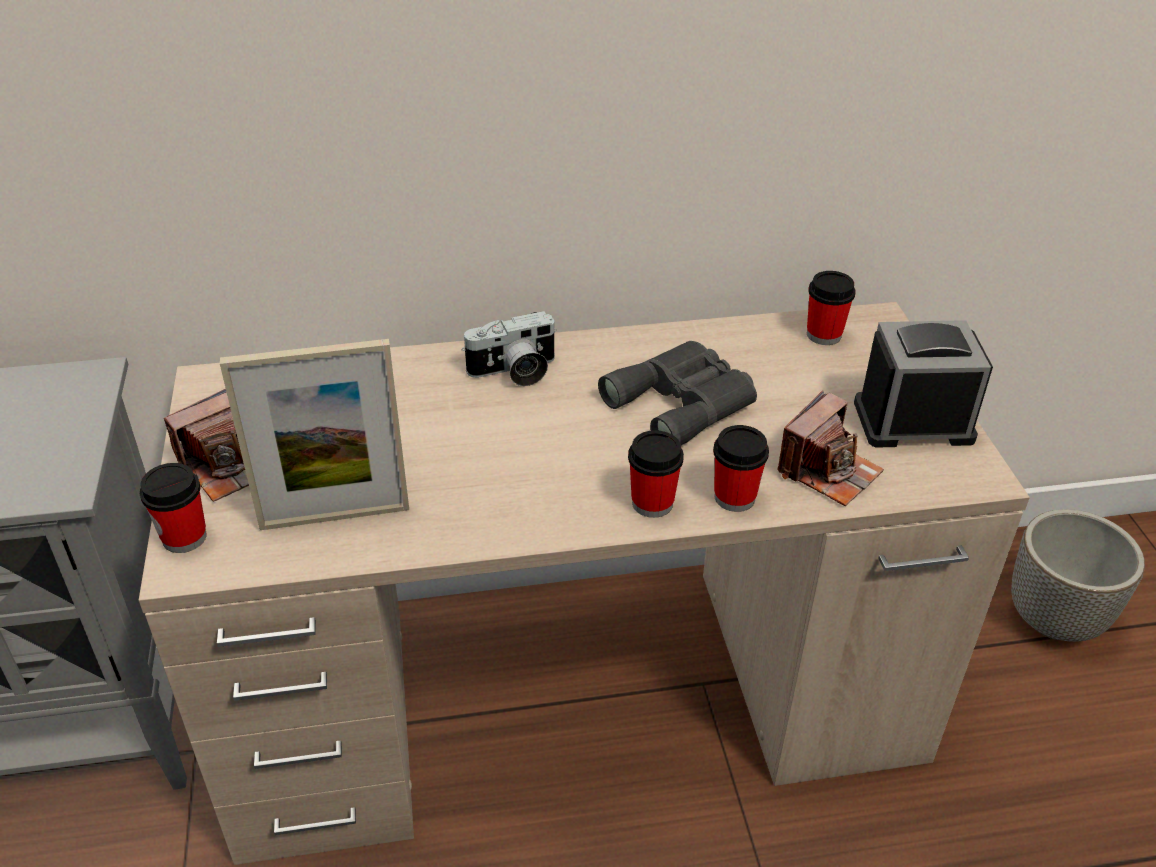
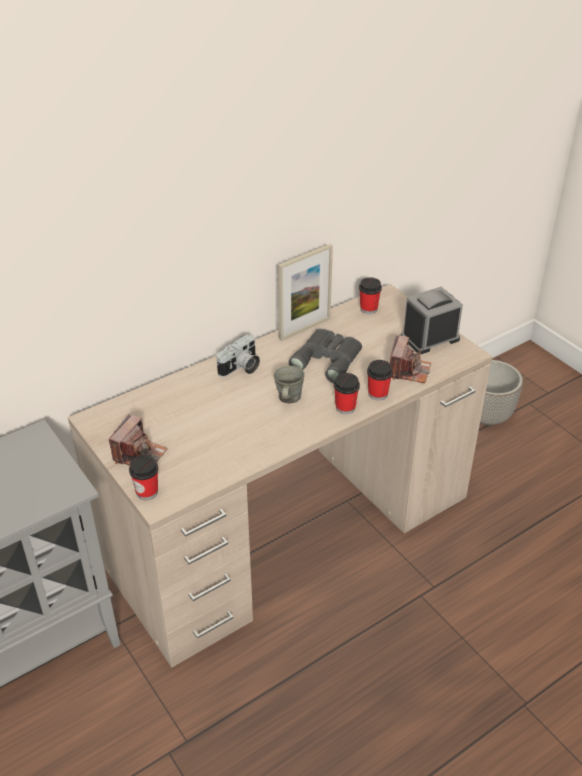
camera: 25 degrees left, 0 degrees up
picture frame [220,339,409,530] -> picture frame moved to [278,244,333,341]
none -> grey mug [274,366,305,404]

